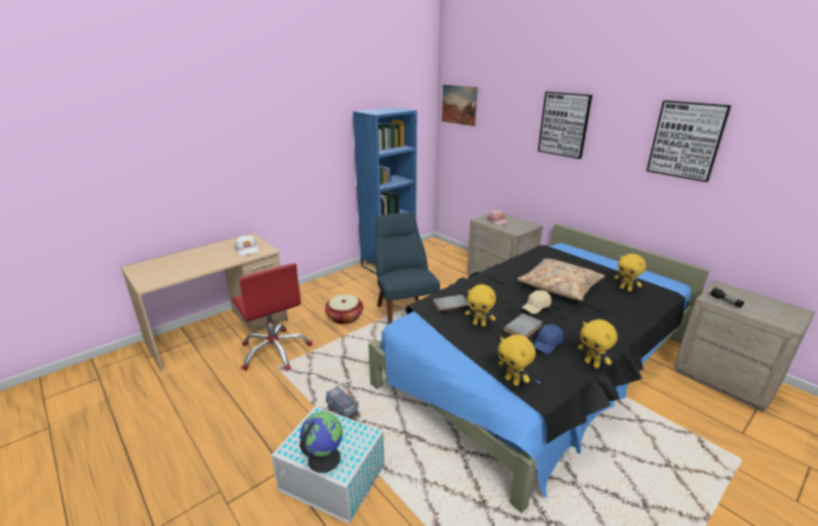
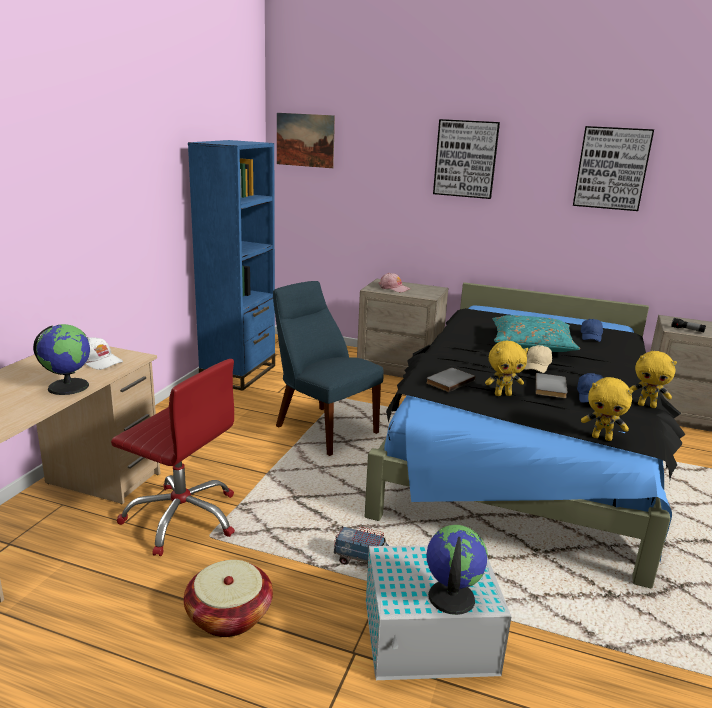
camera: 30 degrees left, 5 degrees down
basket [325,295,363,324] -> basket moved to [184,560,273,637]
beige pillow [517,258,605,301] -> turquoise pillow [493,315,580,352]
yellow plush toy [614,254,646,292] -> blue cap [581,319,603,342]
none -> globe [33,324,90,395]

